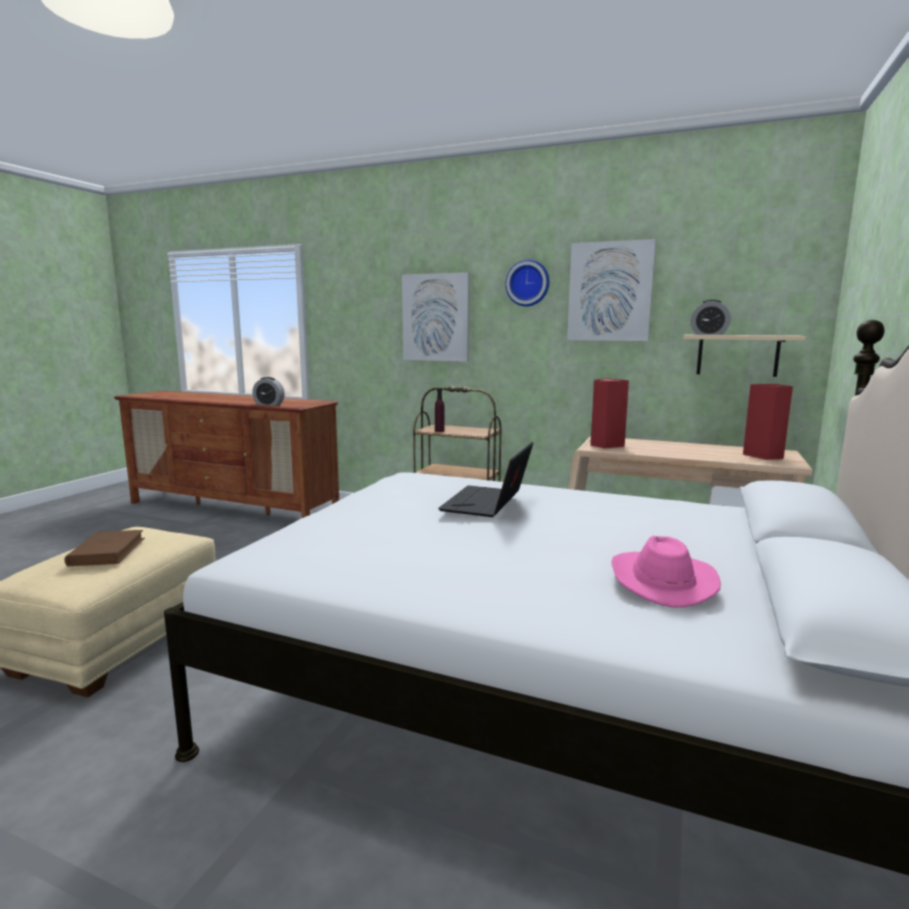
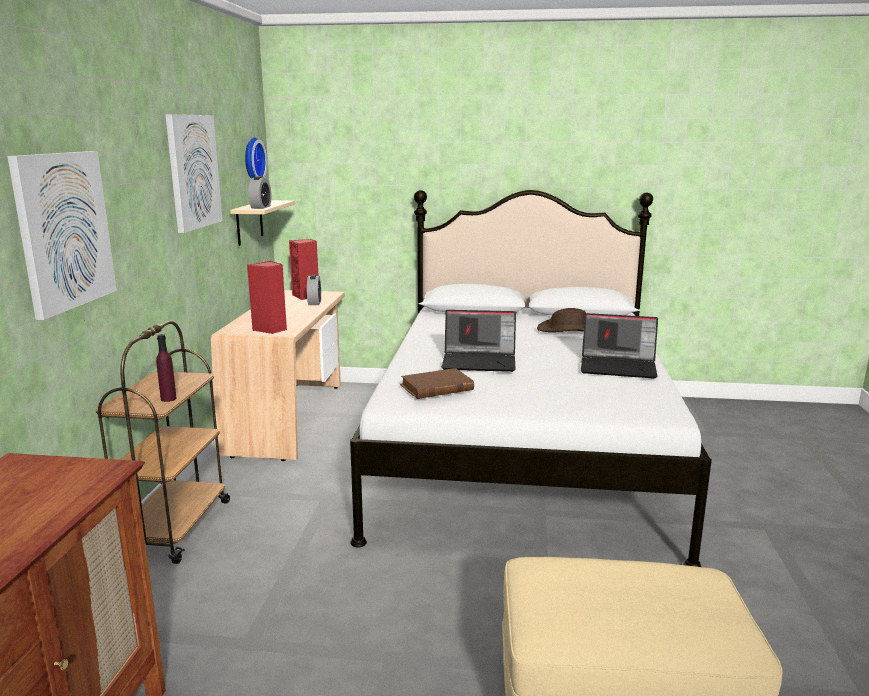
camera: 105 degrees left, 5 degrees up
brown book [64,530,145,566] -> brown book moved to [400,368,474,399]
alarm clock [252,377,285,406] -> alarm clock moved to [307,274,321,305]
wall clock [505,259,549,306] -> wall clock moved to [245,137,267,179]
pink hat [611,536,721,608] -> brown hat [537,308,586,332]
none -> laptop [581,313,658,379]

